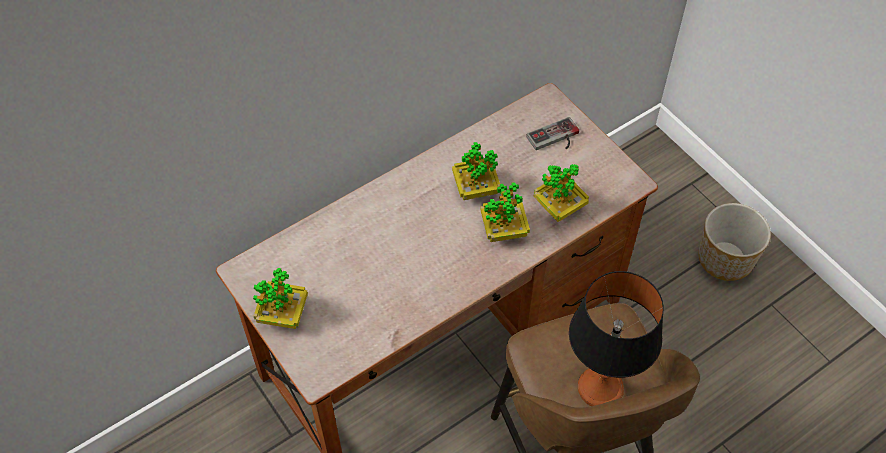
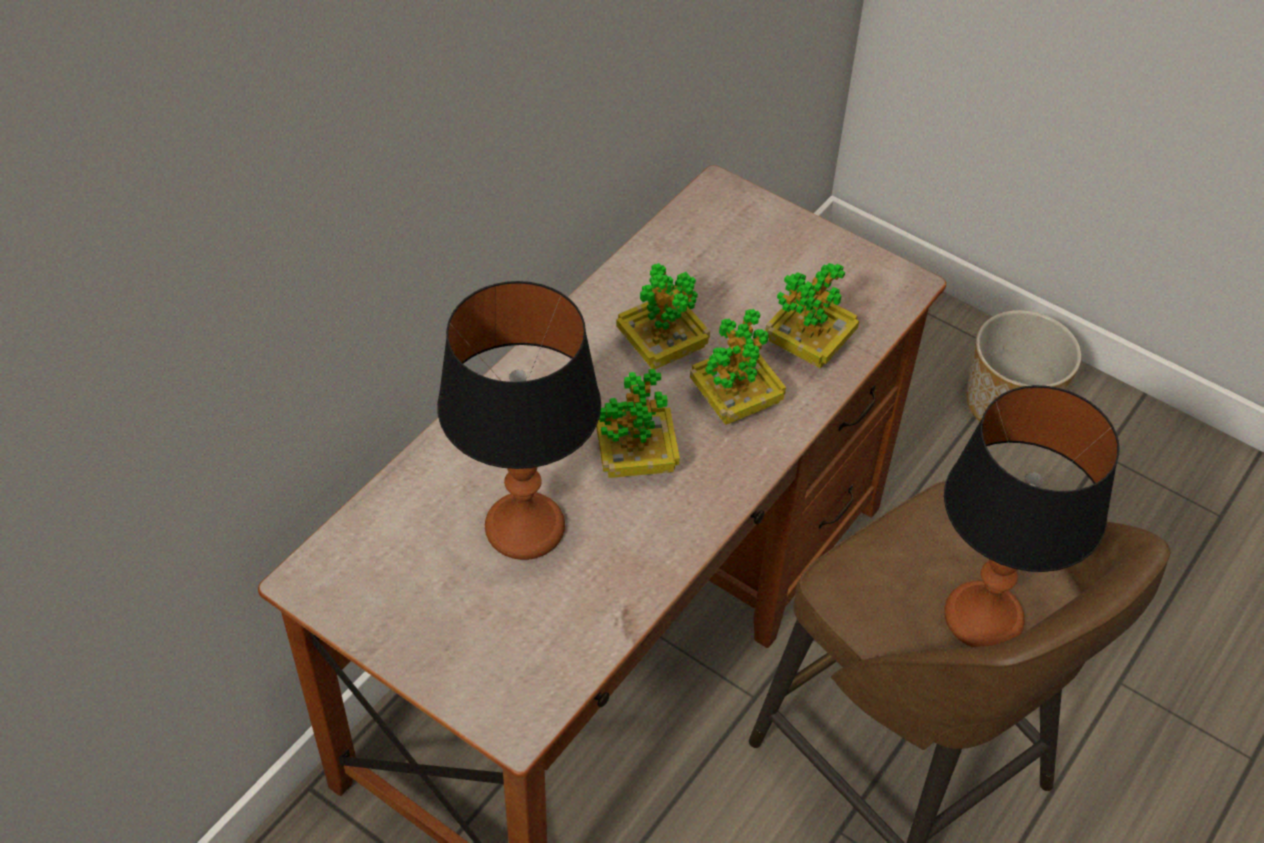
camera: 20 degrees left, 5 degrees down
potted plant [253,268,308,329] -> potted plant moved to [596,369,680,478]
game controller [526,117,579,150] -> none
none -> table lamp [437,281,601,560]

